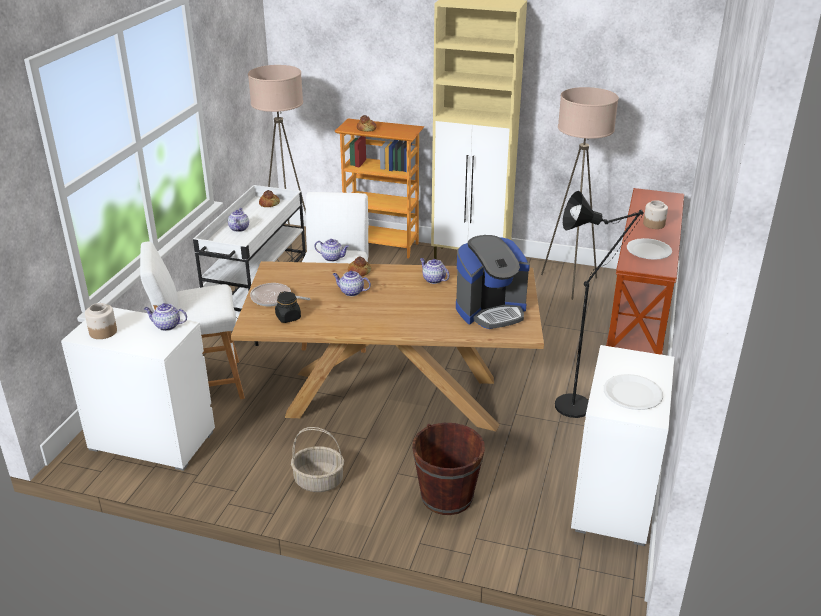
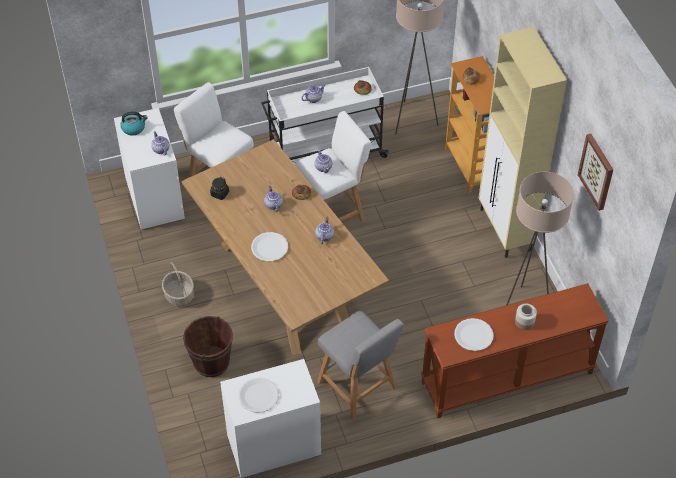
camera: 55 degrees right, 20 degrees up
jar [85,303,117,339] -> kettle [120,111,148,136]
frying pan [250,283,310,306] -> none
coffee machine [456,235,530,329] -> none
black floor lamp [555,191,644,418] -> grey stool [317,311,404,419]
none -> white plate [251,232,288,261]
none -> picture [578,134,613,211]

